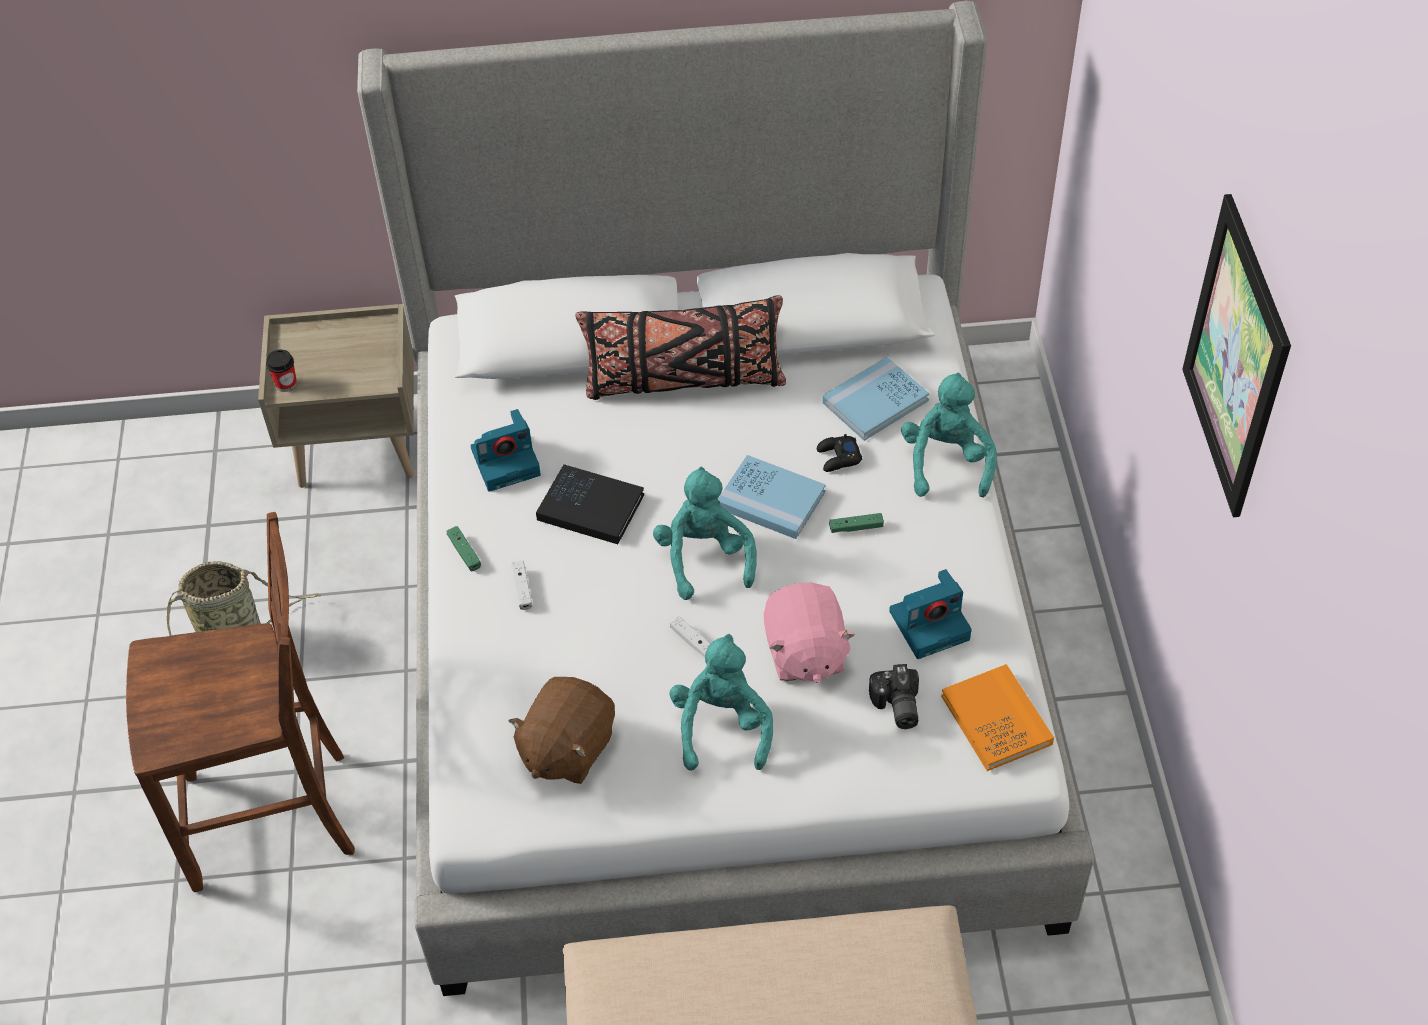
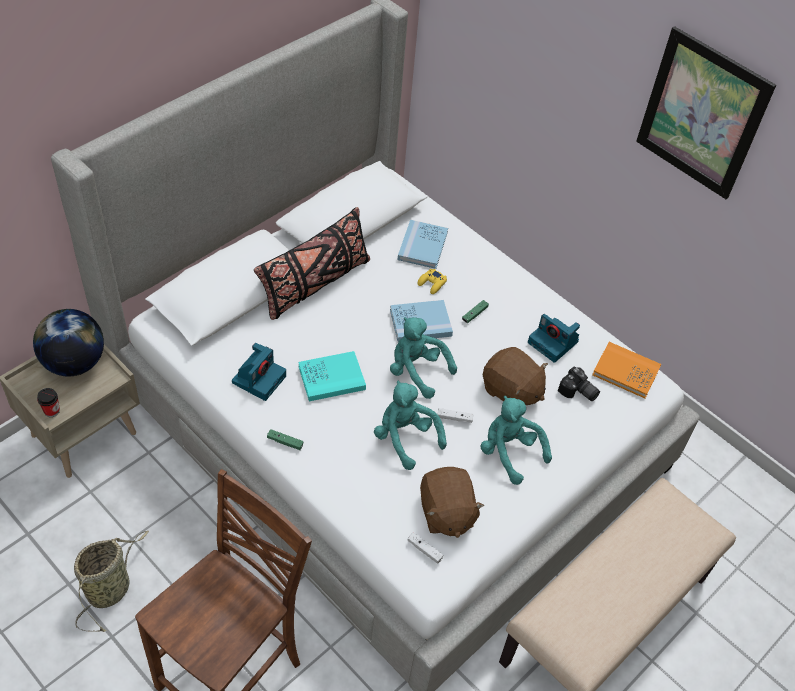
camera: 45 degrees left, 0 degrees up
white game controller [511,561,532,610] -> white game controller moved to [407,532,443,564]
black book [536,464,644,544] -> turquoise book [298,351,366,401]
pink plush toy [764,582,855,683] -> brown plush toy [483,347,548,405]
black game controller [817,434,862,472] -> yellow game controller [417,269,447,294]
camera [889,569,972,659] -> camera turned 105 degrees clockwise [528,314,580,363]
turquoise plush toy [901,373,997,497] -> turquoise plush toy moved to [374,381,447,470]
none -> globe [33,309,104,376]

